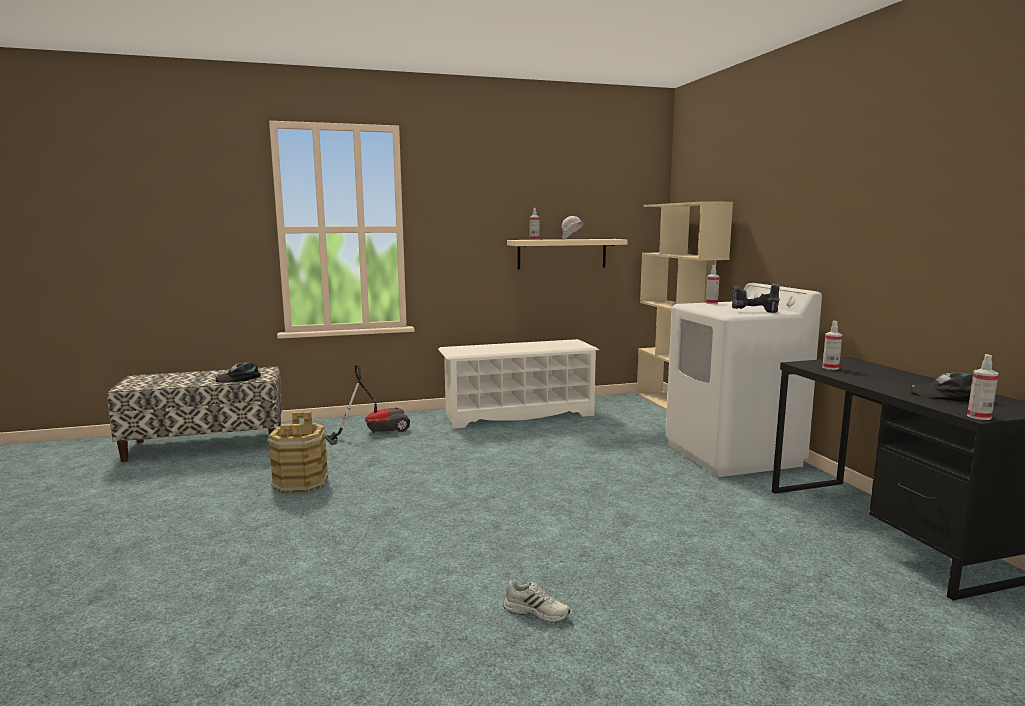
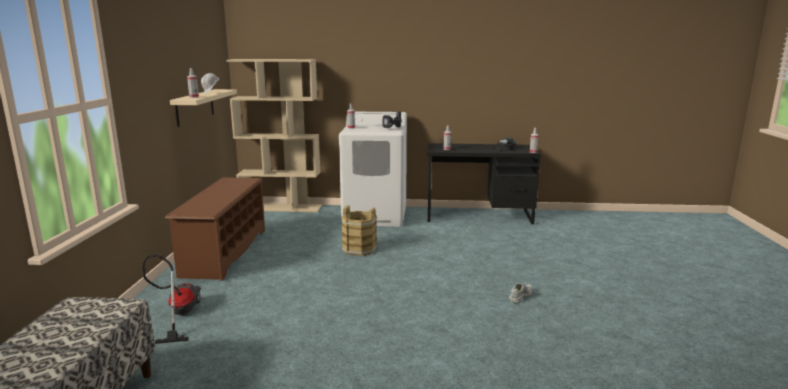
camera: 70 degrees left, 5 degrees up
black cap [215,363,261,383] -> none
brown bucket [267,411,329,494] -> brown bucket moved to [341,205,377,256]
white shoe rack [438,339,599,429] -> brown shoe rack [165,177,265,281]

